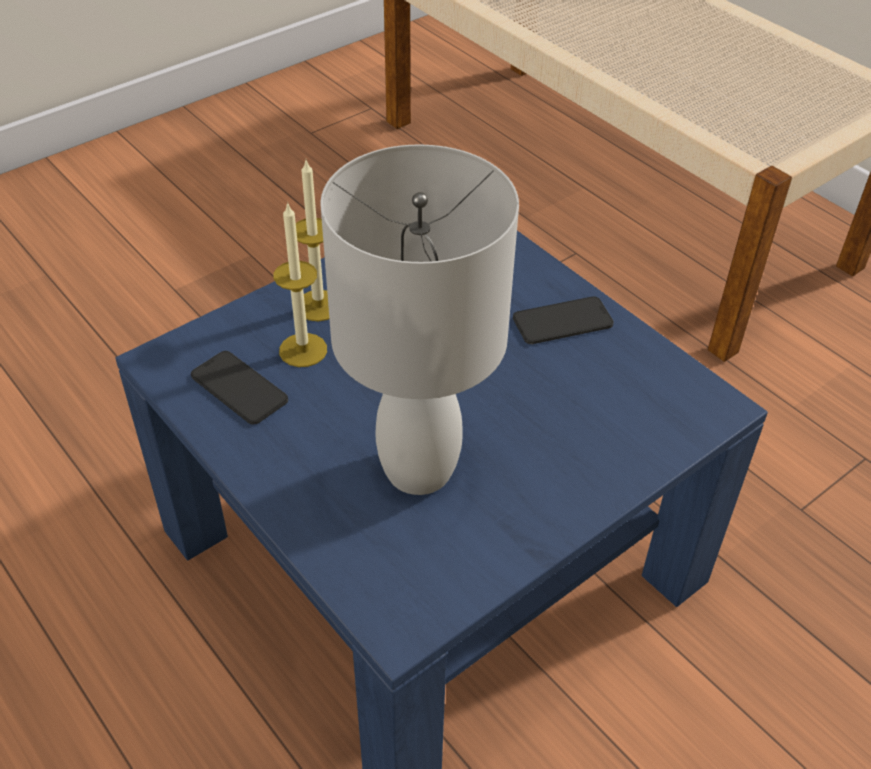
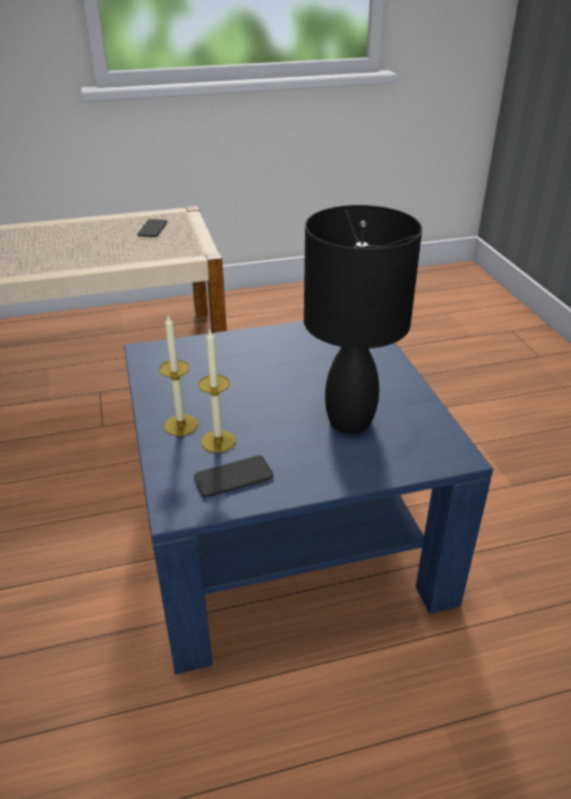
camera: 65 degrees left, 10 degrees down
white table lamp [321,145,519,495] -> black table lamp [304,205,422,434]
phone [513,296,614,344] -> phone moved to [137,219,168,237]

